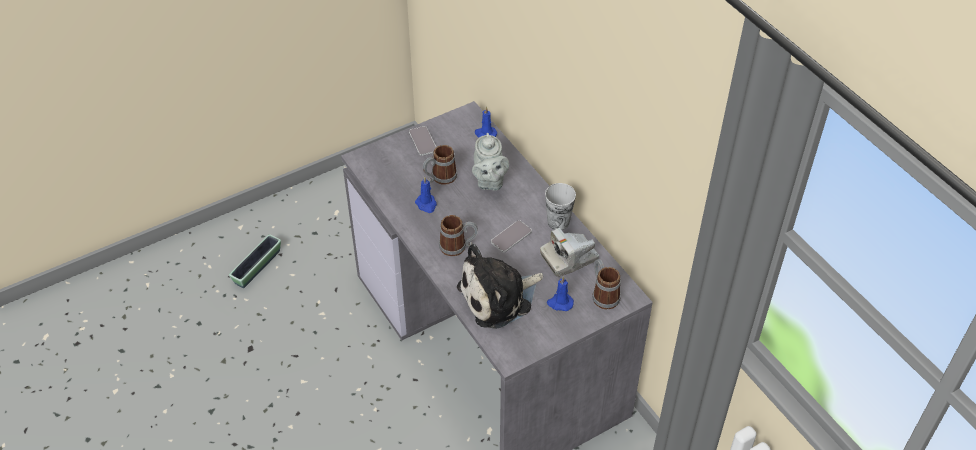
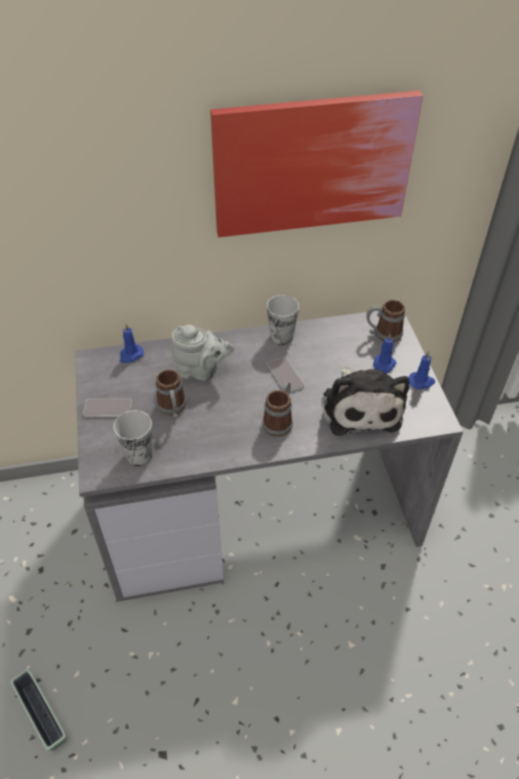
camera: 70 degrees left, 0 degrees up
blue candle [415,176,437,213] -> blue candle moved to [408,351,435,389]
camera [540,228,599,277] -> none
none -> cup [114,410,152,466]
none -> picture [210,90,423,238]

